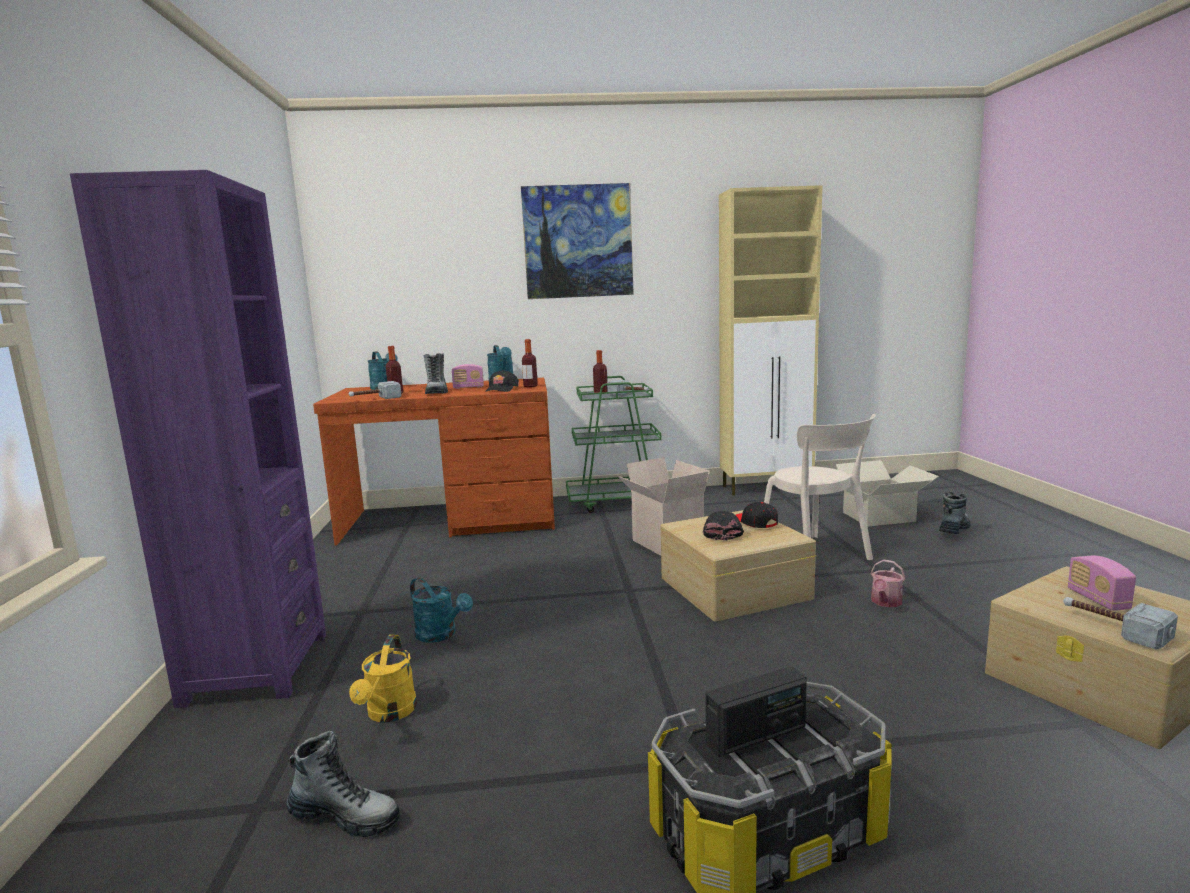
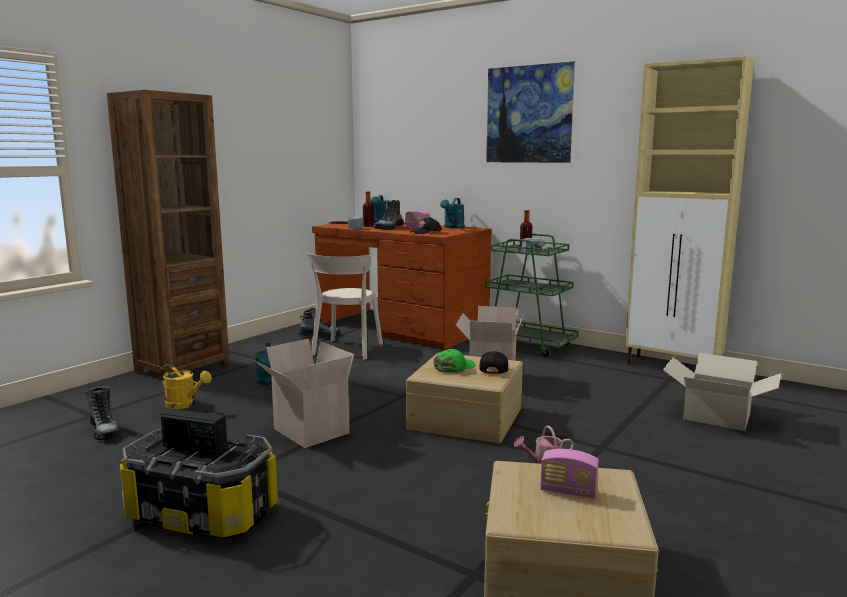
camera: 40 degrees right, 0 degrees up
purple bookcase [70,170,326,708] -> brown bookcase [107,90,230,374]
yellow watering can [349,635,417,723] -> yellow watering can turned 105 degrees counterclockwise [160,364,212,409]
bottle [522,339,538,387] -> none
black cap [703,511,744,541] -> green cap [433,349,476,373]
beige chair [764,414,876,560] -> beige chair moved to [307,253,383,360]
boot [939,491,970,534] -> boot moved to [298,308,340,337]
hammer [1063,597,1178,650] -> none
radio [1068,556,1136,611] -> radio turned 105 degrees counterclockwise [540,449,599,498]
none -> cardboard box [255,339,354,448]

